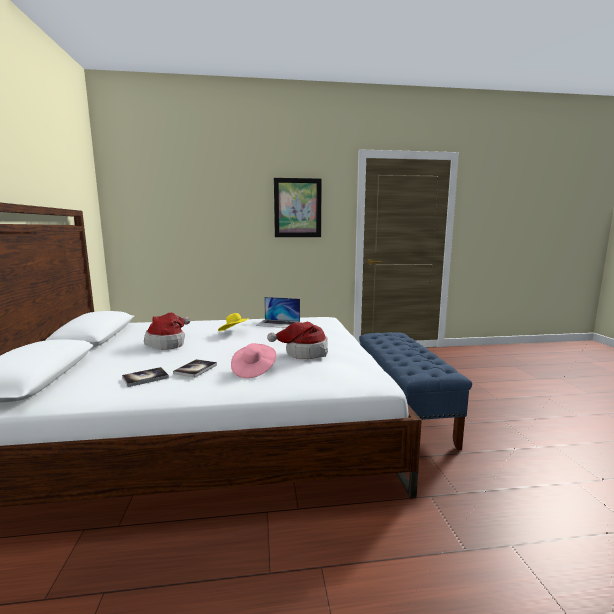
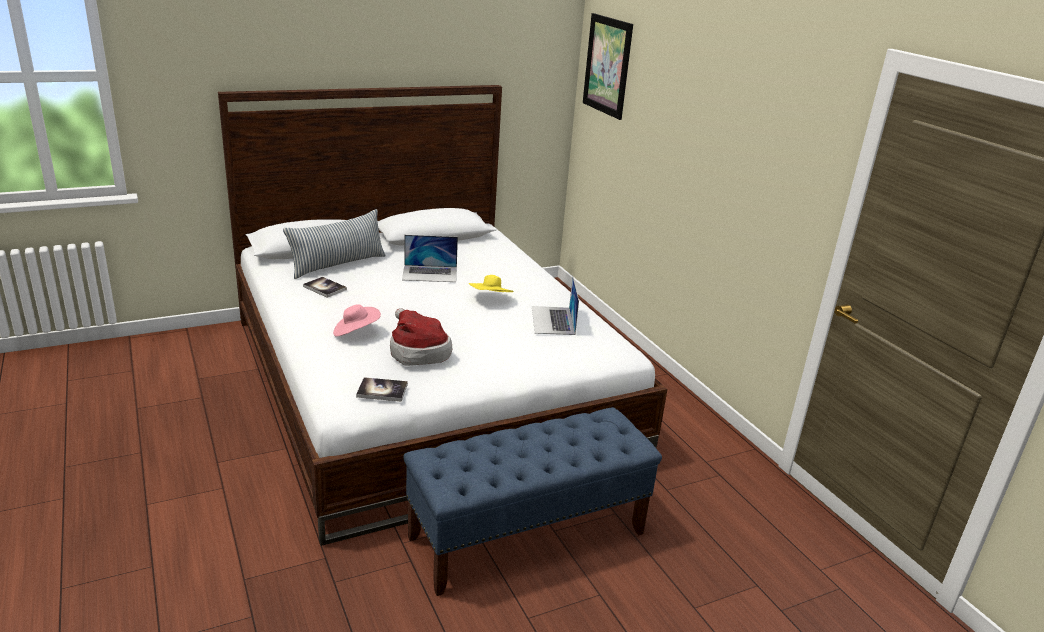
camera: 70 degrees right, 15 degrees up
hat [144,313,191,350] -> laptop [402,235,458,282]
book [173,359,217,378] -> book moved to [356,377,408,402]
picture [274,178,322,237] -> picture moved to [583,13,633,120]
none -> pillow [283,209,386,279]

